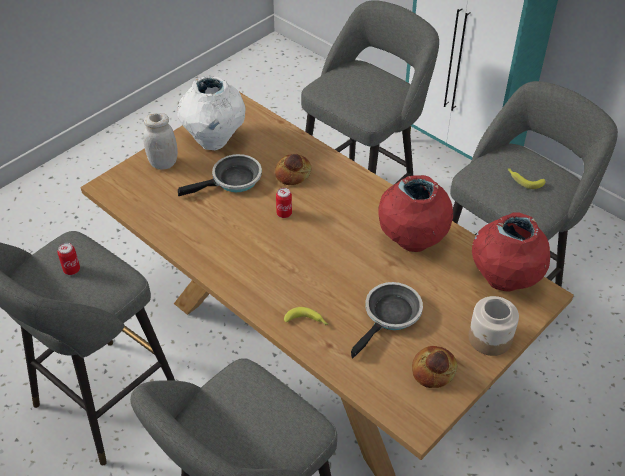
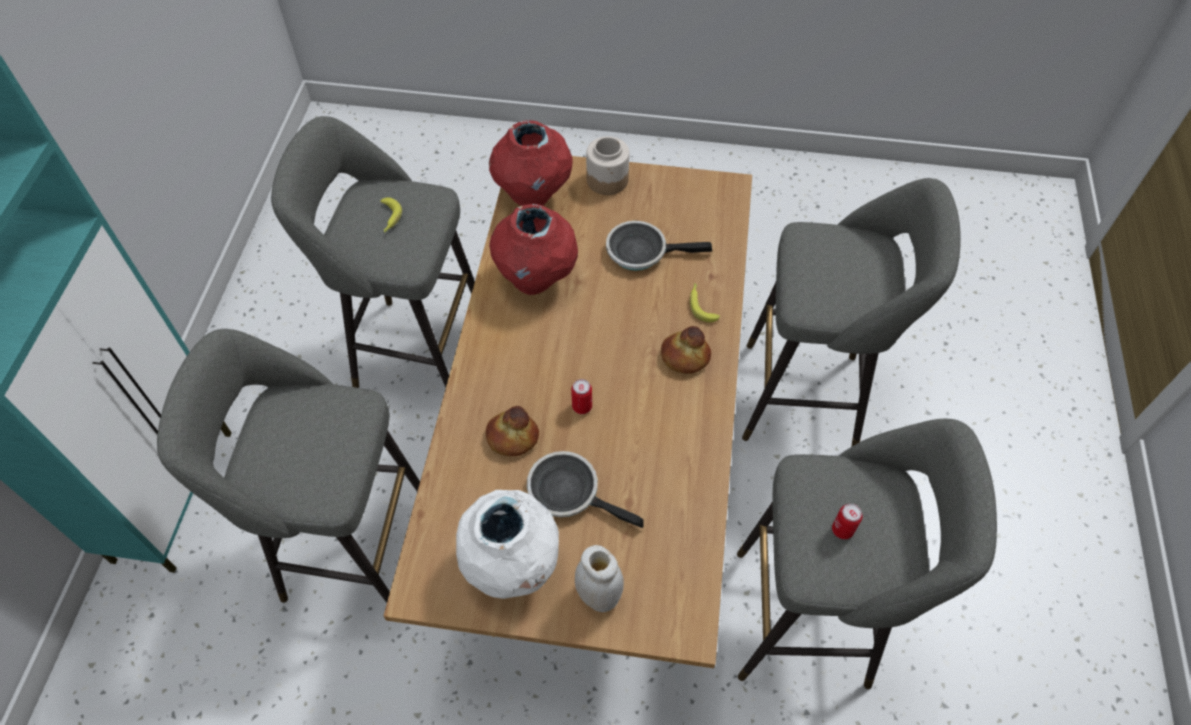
camera: 125 degrees left, 10 degrees up
bread [412,346,457,388] -> bread moved to [661,326,711,374]

